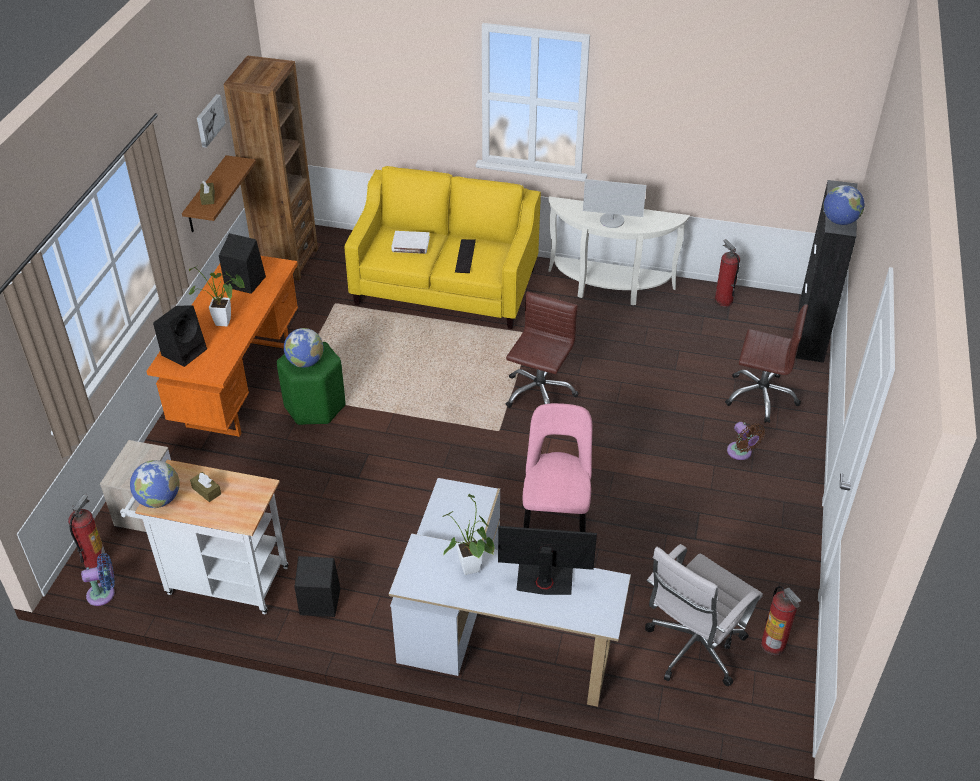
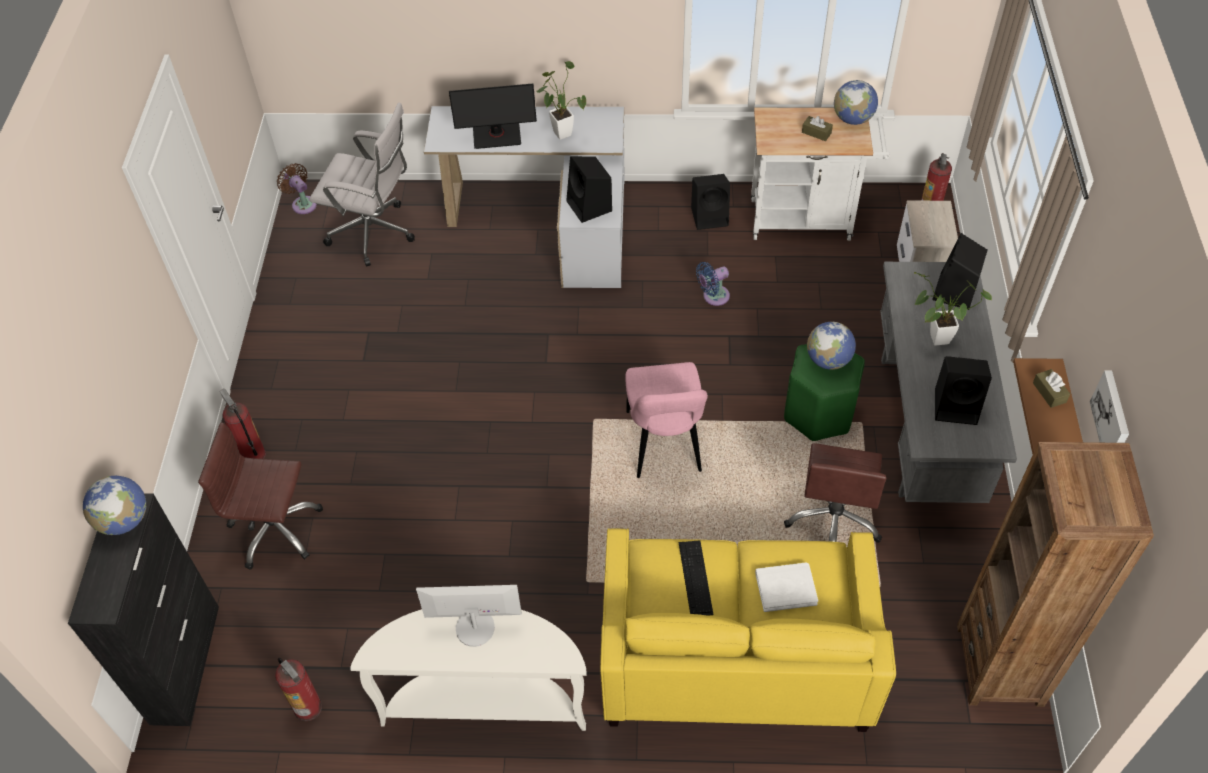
camera: 170 degrees right, 10 degrees up
blue fan [81,553,115,606] -> blue fan moved to [696,262,730,306]
orange desk [146,256,298,437] -> grey desk [880,262,1017,503]
brown office chair [506,292,578,408] -> brown office chair moved to [784,443,886,543]
pink chair [523,403,593,532] -> pink chair moved to [625,362,708,478]
white office chair [645,544,763,687] -> white office chair turned 75 degrees clockwise [309,103,415,267]
brown fan [727,422,765,460] -> brown fan moved to [277,163,317,214]
fire extinguisher [761,586,801,655] -> fire extinguisher moved to [220,389,266,459]
none -> black speaker [566,156,612,223]

